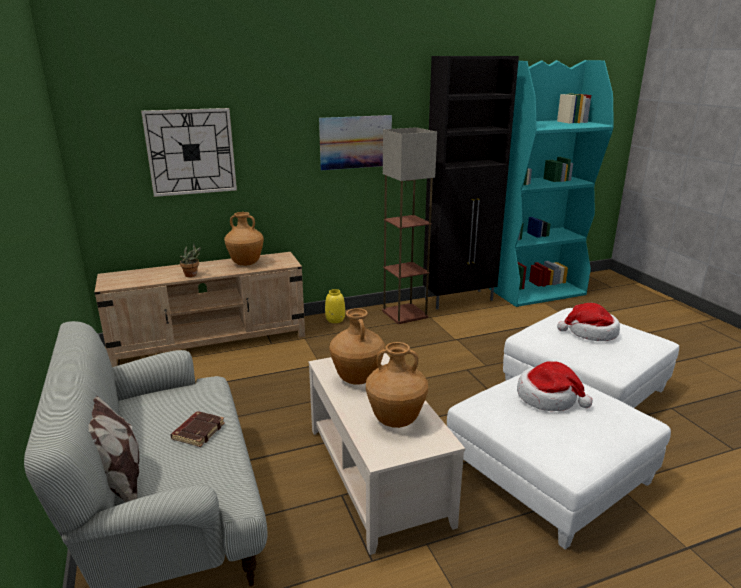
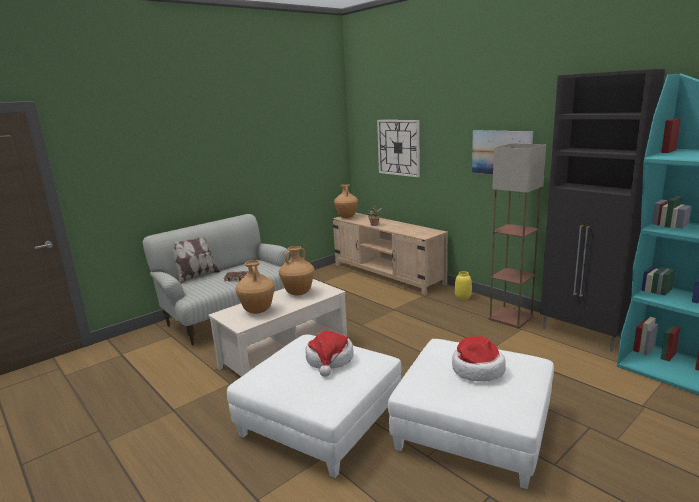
camera: 70 degrees right, 5 degrees down
brown vase [224,212,264,266] -> brown vase moved to [334,184,358,218]

